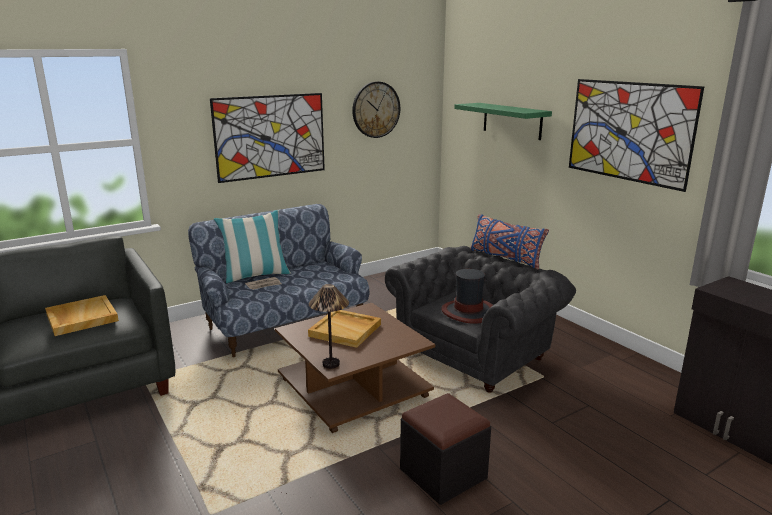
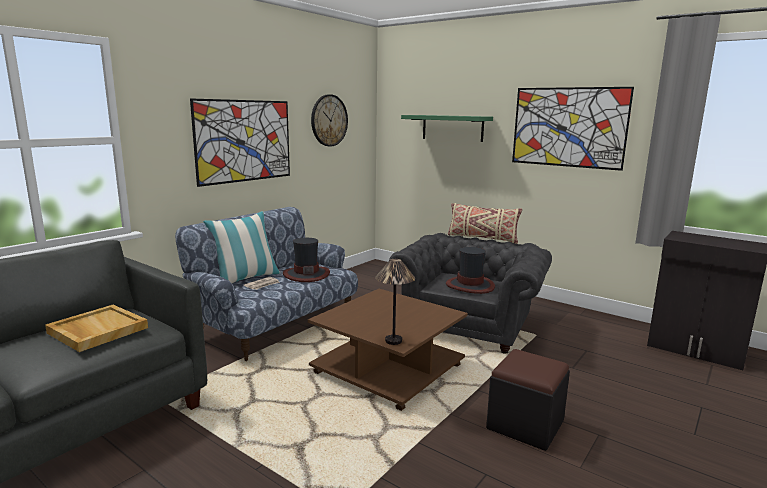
camera: 20 degrees left, 5 degrees down
beige tray [308,310,381,348] -> none
blue pillow [470,214,549,270] -> beige pillow [448,203,522,244]
none -> hat [283,238,330,282]

